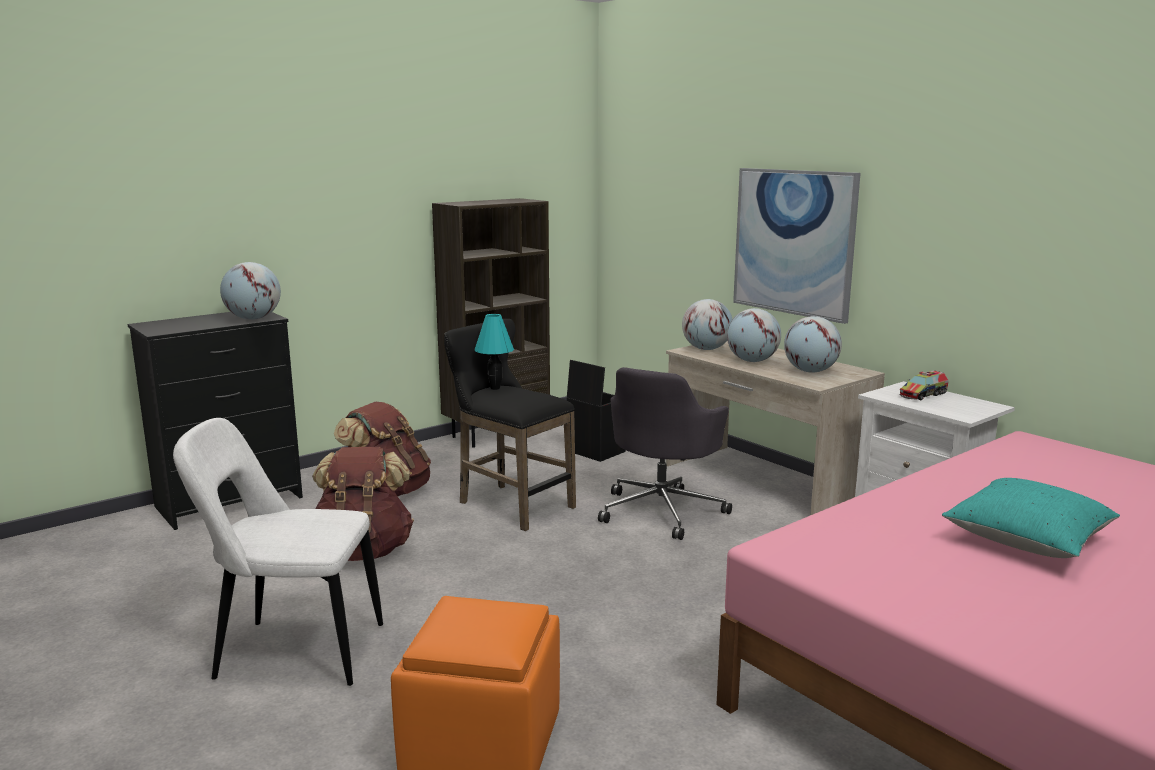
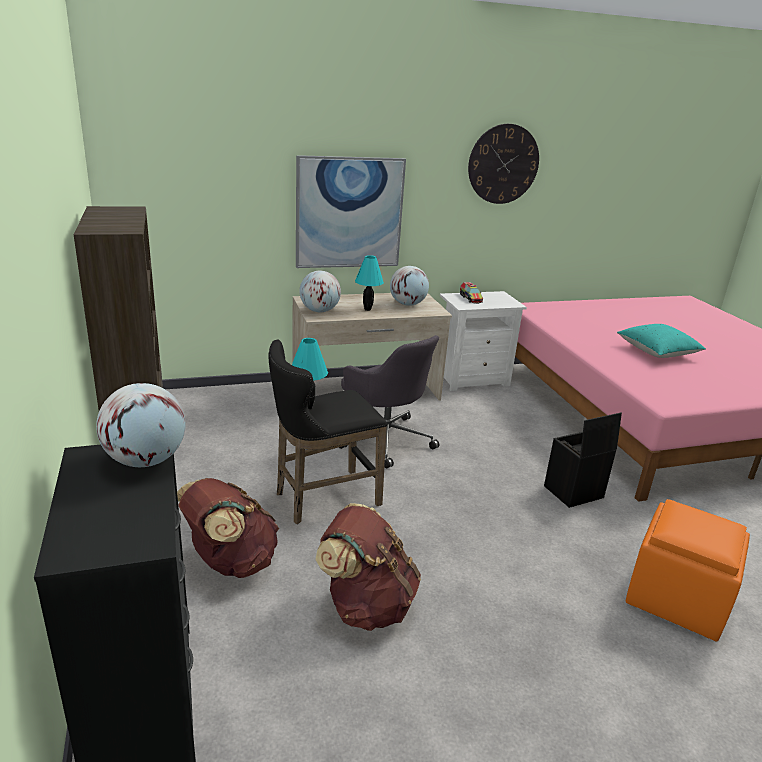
camera: 70 degrees left, 10 degrees up
white chair [173,418,383,686] -> none
black storage box [567,360,626,462] -> black storage box moved to [544,413,622,508]
globe [727,308,781,362] -> turquoise table lamp [355,255,384,311]
none -> wall clock [468,124,539,204]

